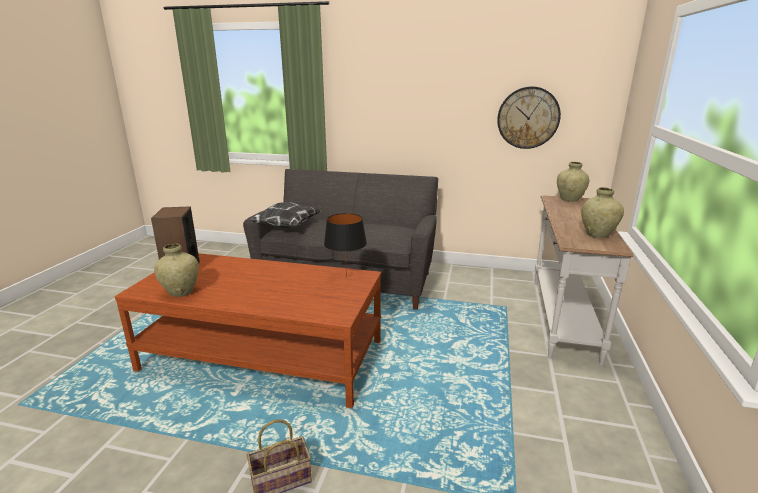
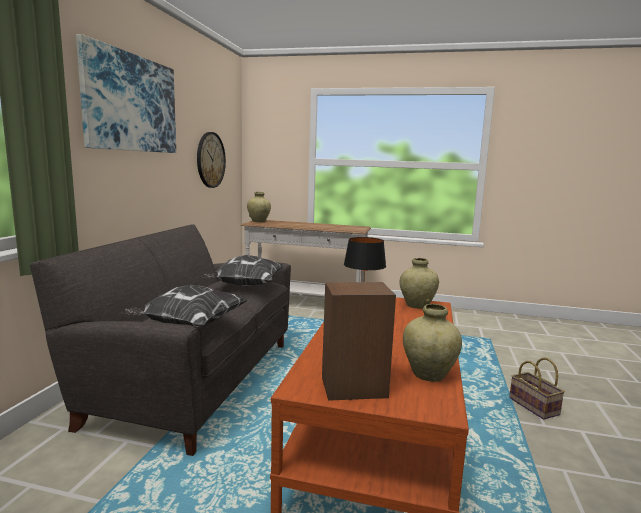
camera: 90 degrees left, 10 degrees down
beige vase [581,187,624,238] -> beige vase moved to [400,258,439,309]
none -> picture [76,34,176,153]
none -> pillow [201,255,285,286]

